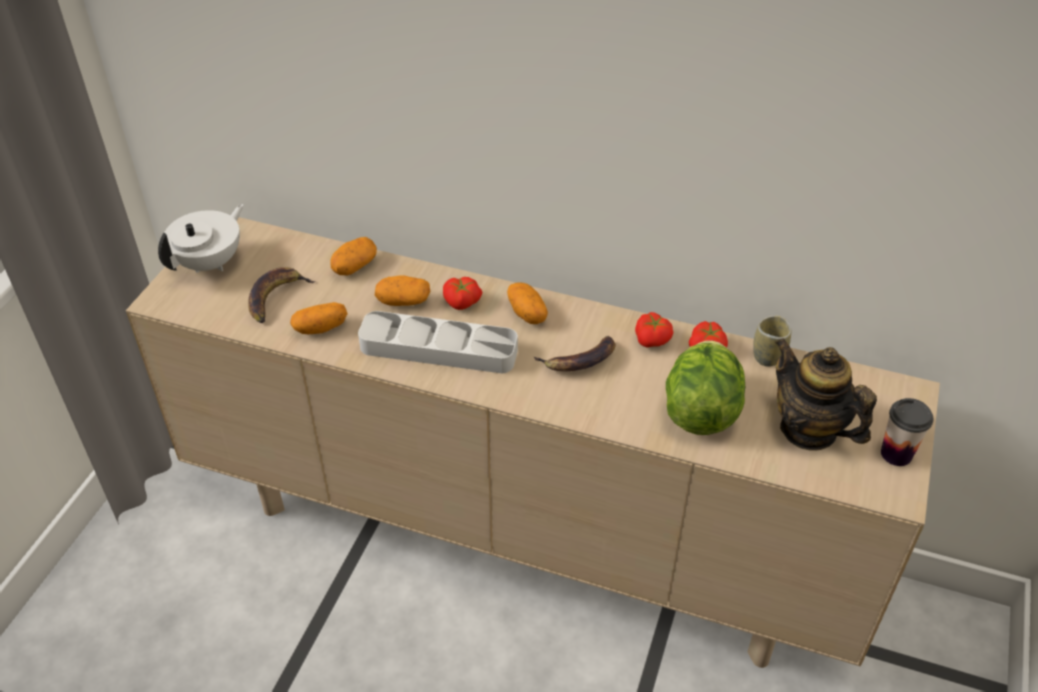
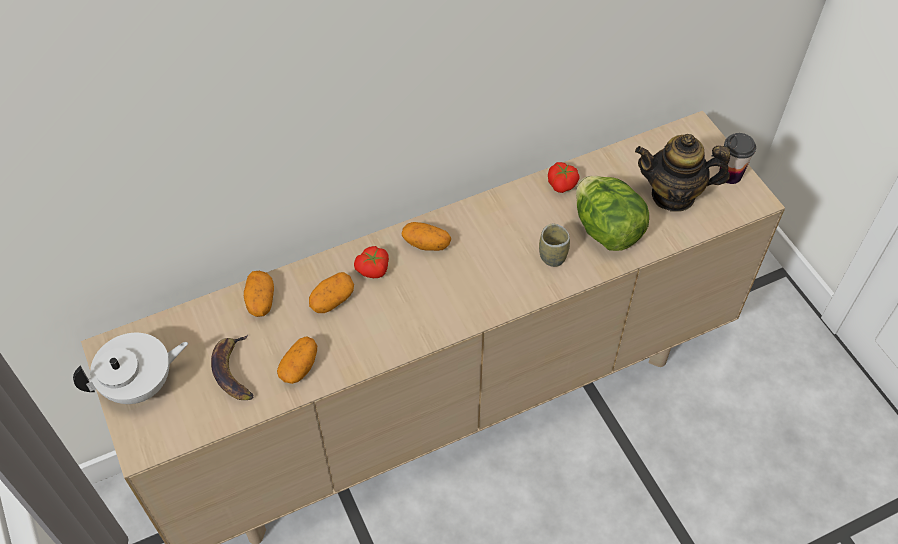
camera: 45 degrees left, 10 degrees up
white teapot [158,204,244,273] -> white teapot turned 75 degrees clockwise [73,333,188,404]
grey tray [358,311,518,373] -> none
banana [534,336,615,372] -> none
tomato [635,312,673,348] -> none
cup [753,315,791,367] -> cup moved to [539,224,570,267]

